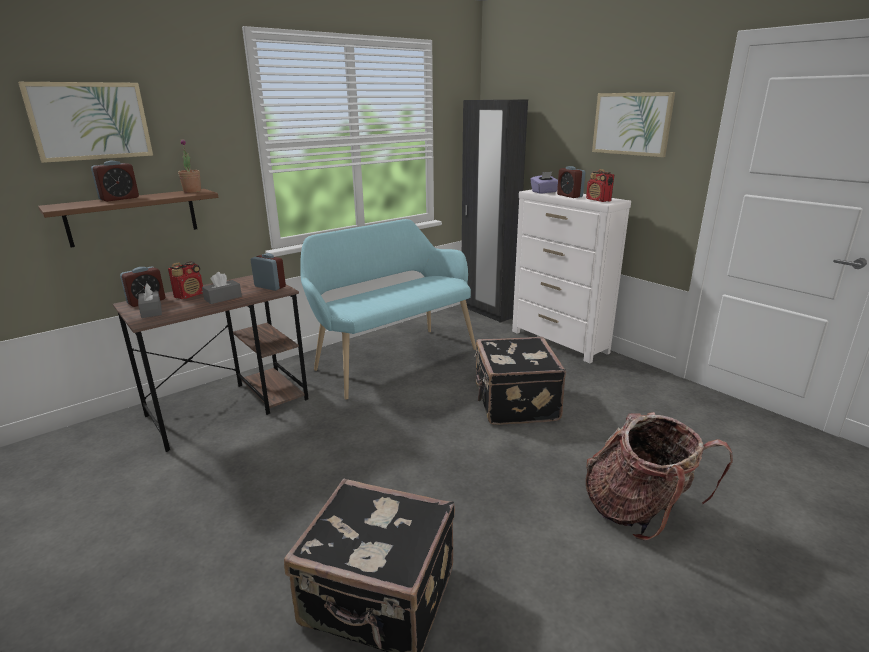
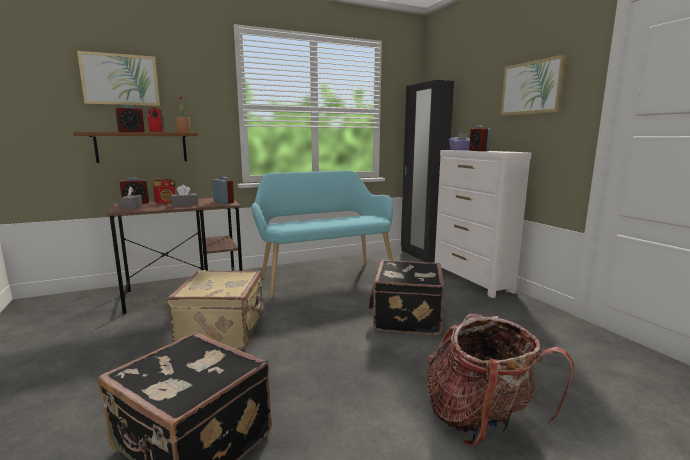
camera: 15 degrees right, 10 degrees down
radio [586,169,614,202] -> radio moved to [148,107,165,132]
none -> beige suitcase [167,270,265,350]

